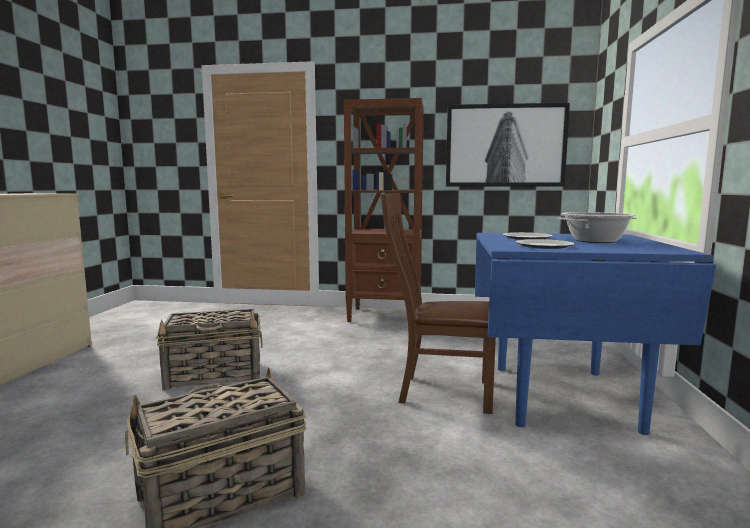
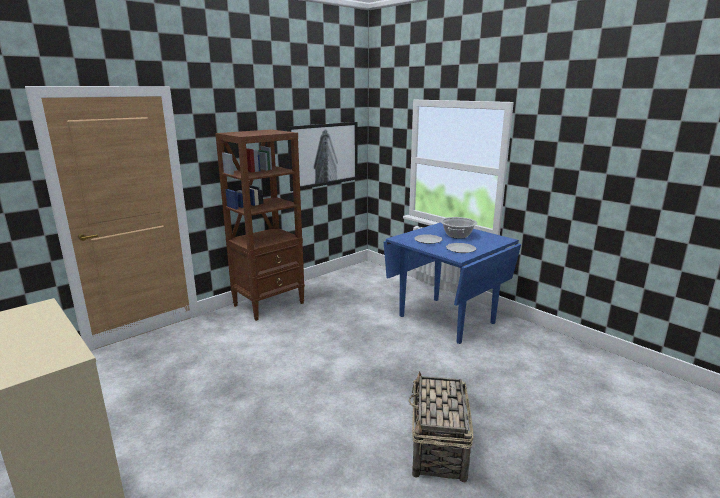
camera: 50 degrees left, 10 degrees up
basket [156,309,263,390] -> none
brown chair [381,193,496,414] -> none

